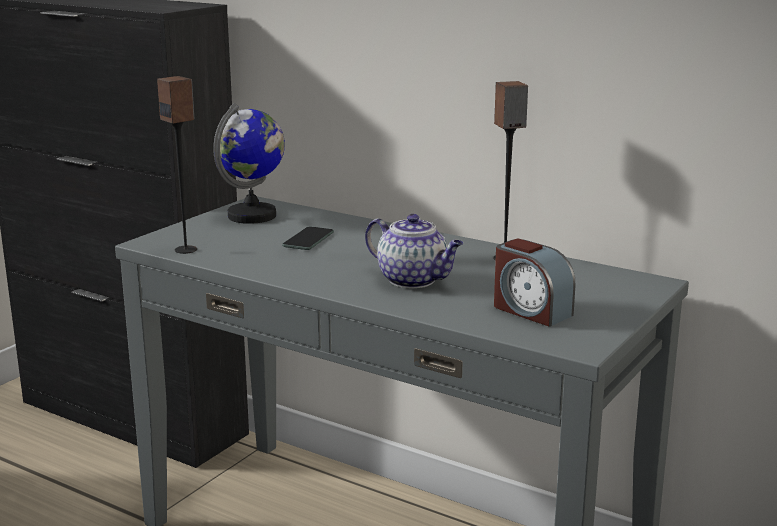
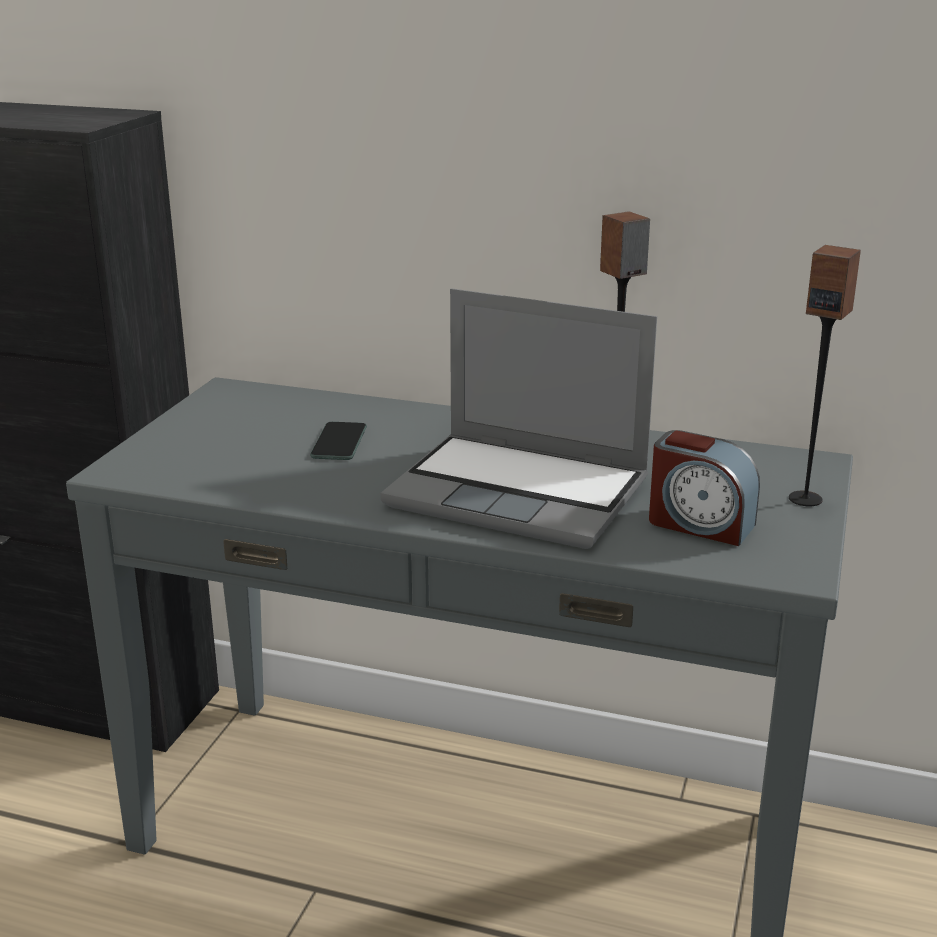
camera: 15 degrees left, 5 degrees up
speaker [157,76,197,254] -> speaker moved to [789,245,861,506]
globe [213,103,285,224] -> none
teapot [365,214,463,288] -> laptop [380,288,657,549]

